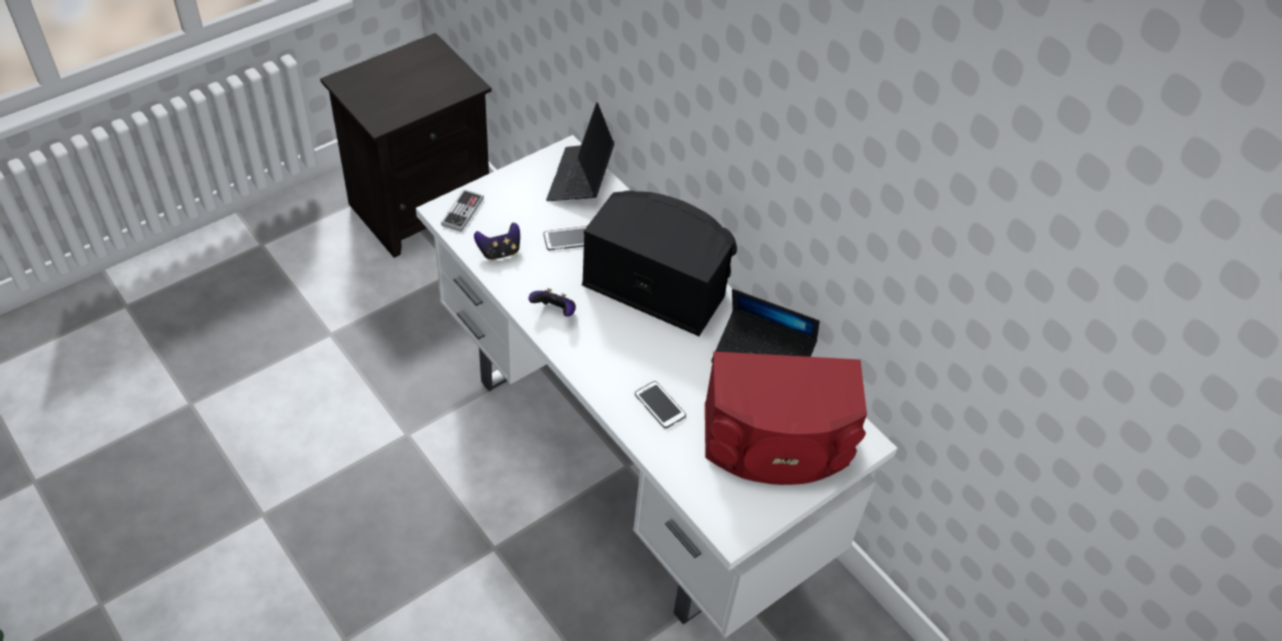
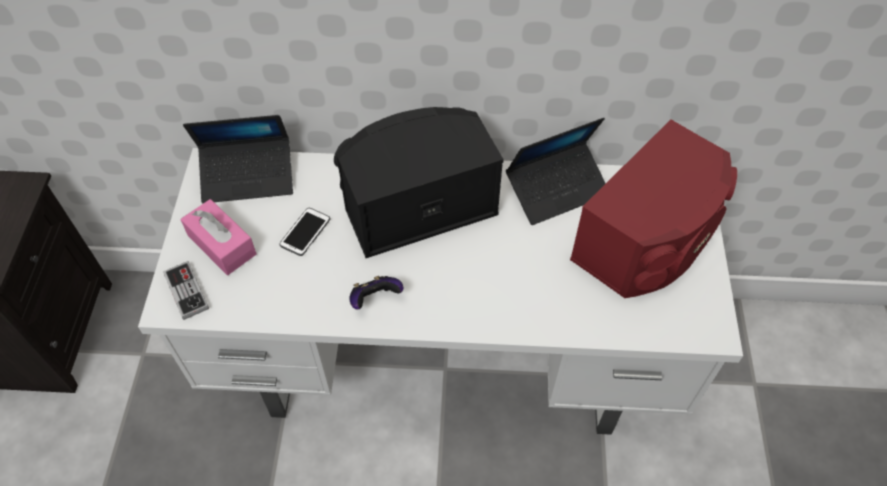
camera: 45 degrees left, 5 degrees up
game controller [474,223,520,260] -> none
laptop [546,102,614,201] -> laptop turned 60 degrees counterclockwise [183,115,293,203]
phone [635,381,686,429] -> none
none -> pink tissue box [181,199,257,275]

